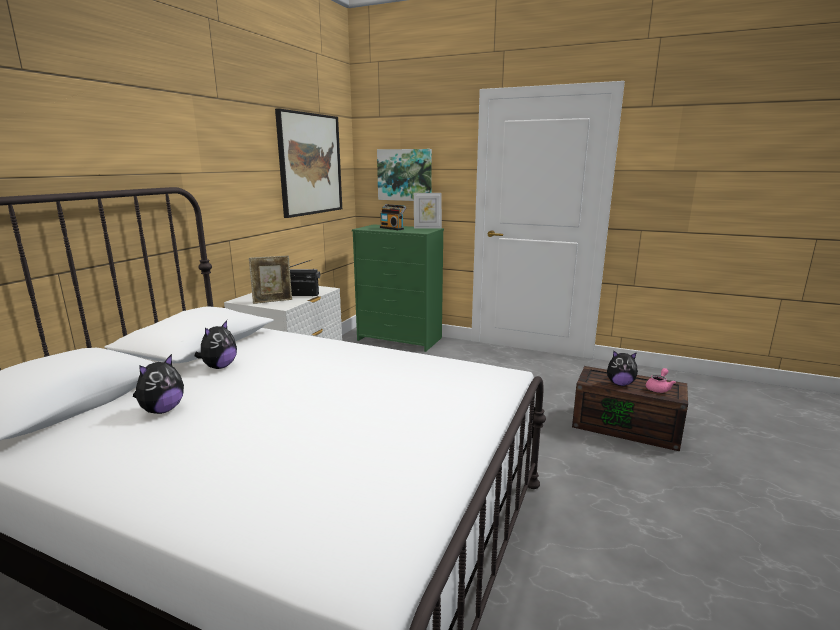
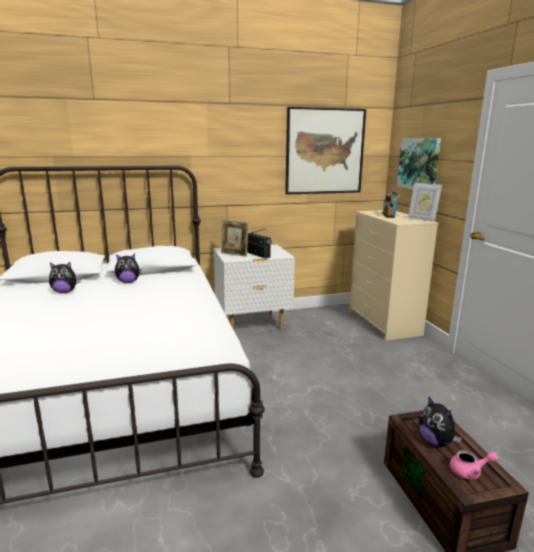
camera: 50 degrees right, 0 degrees up
green dresser [352,224,444,352] -> beige dresser [349,210,438,341]

